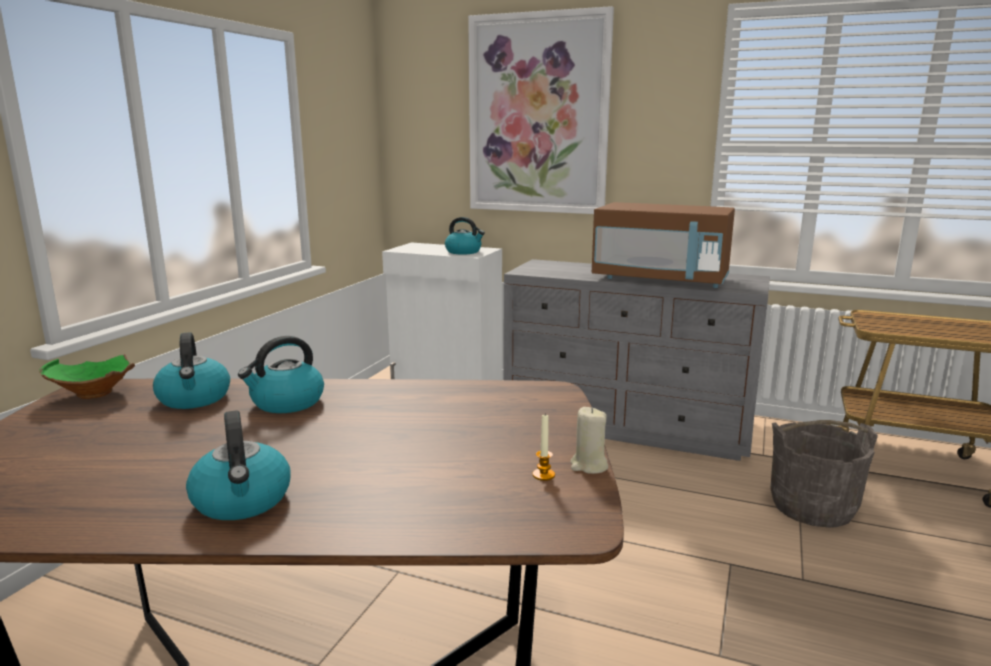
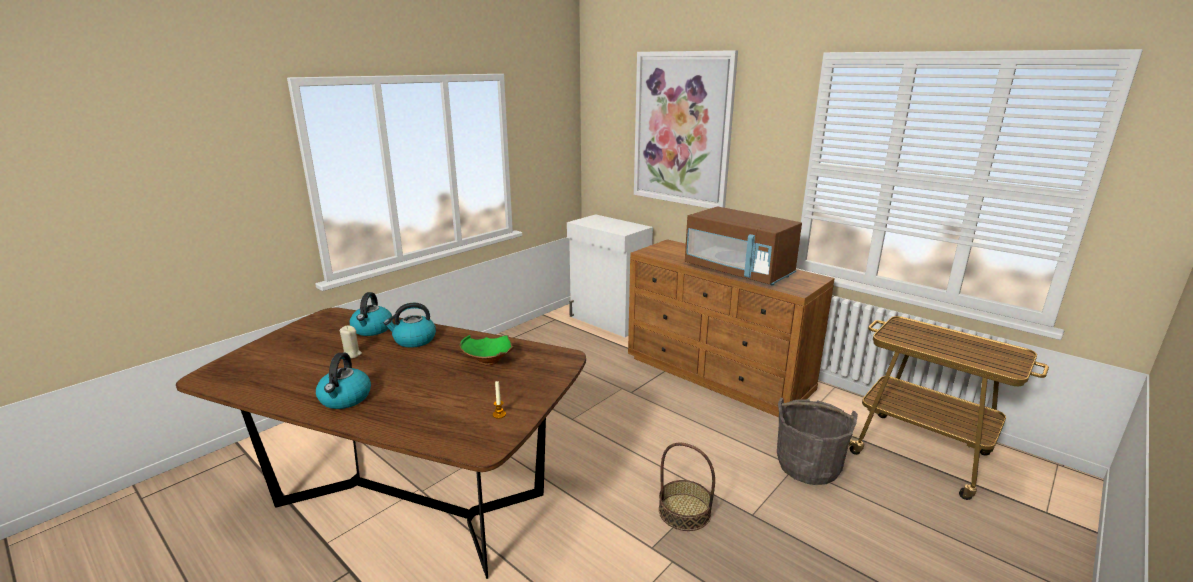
camera: 20 degrees right, 5 degrees up
green bowl [39,354,135,399] -> green bowl moved to [460,335,514,365]
kettle [445,217,485,255] -> none
grey dresser [503,259,770,461] -> brown dresser [628,239,835,417]
beige candle [570,407,608,474] -> beige candle moved to [340,325,362,358]
none -> basket [659,443,715,531]

